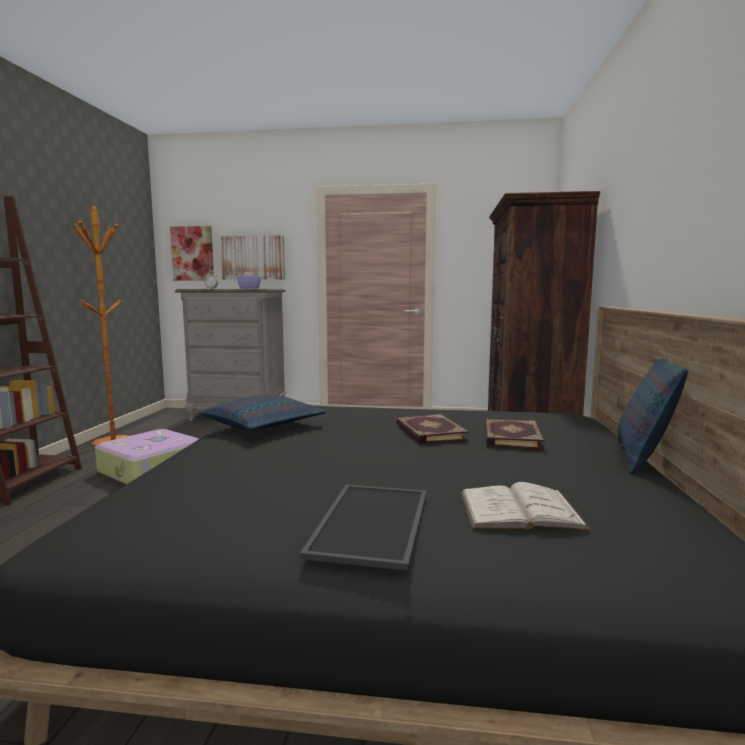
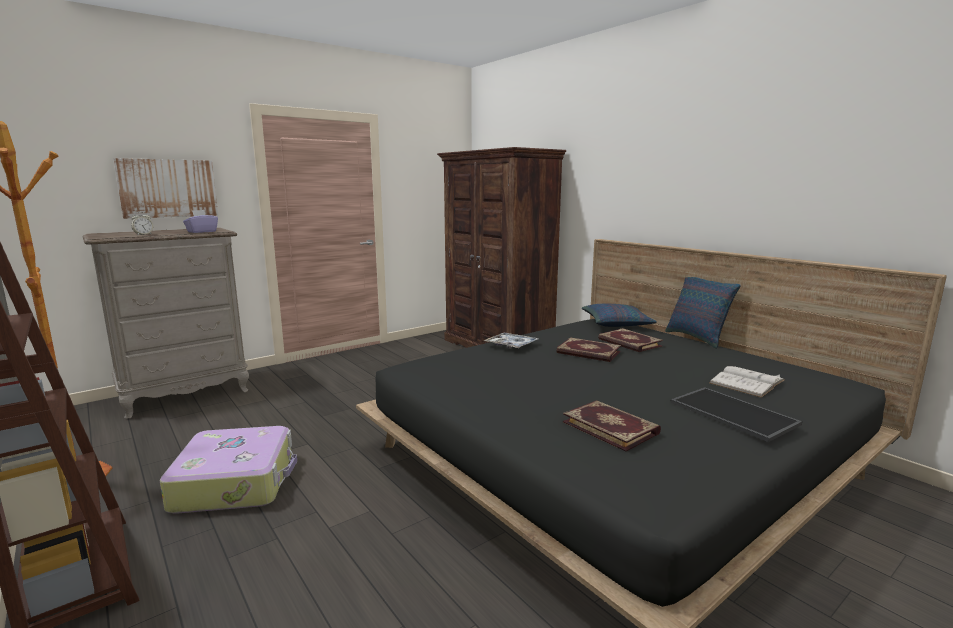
camera: 45 degrees left, 5 degrees up
picture [170,226,214,281] -> none
blue pillow [201,394,326,431] -> blue pillow moved to [582,304,657,327]
none -> tray [483,333,538,349]
none -> book [563,400,661,452]

